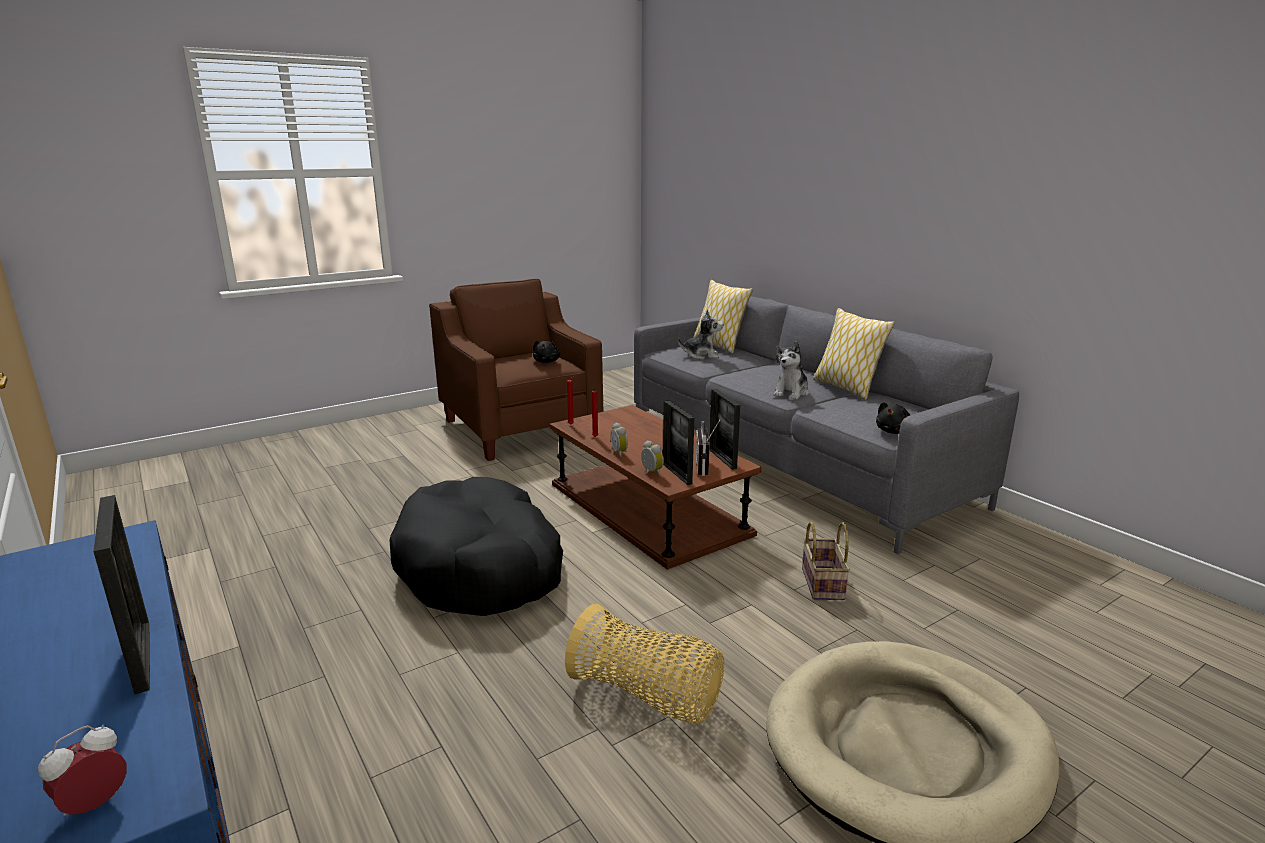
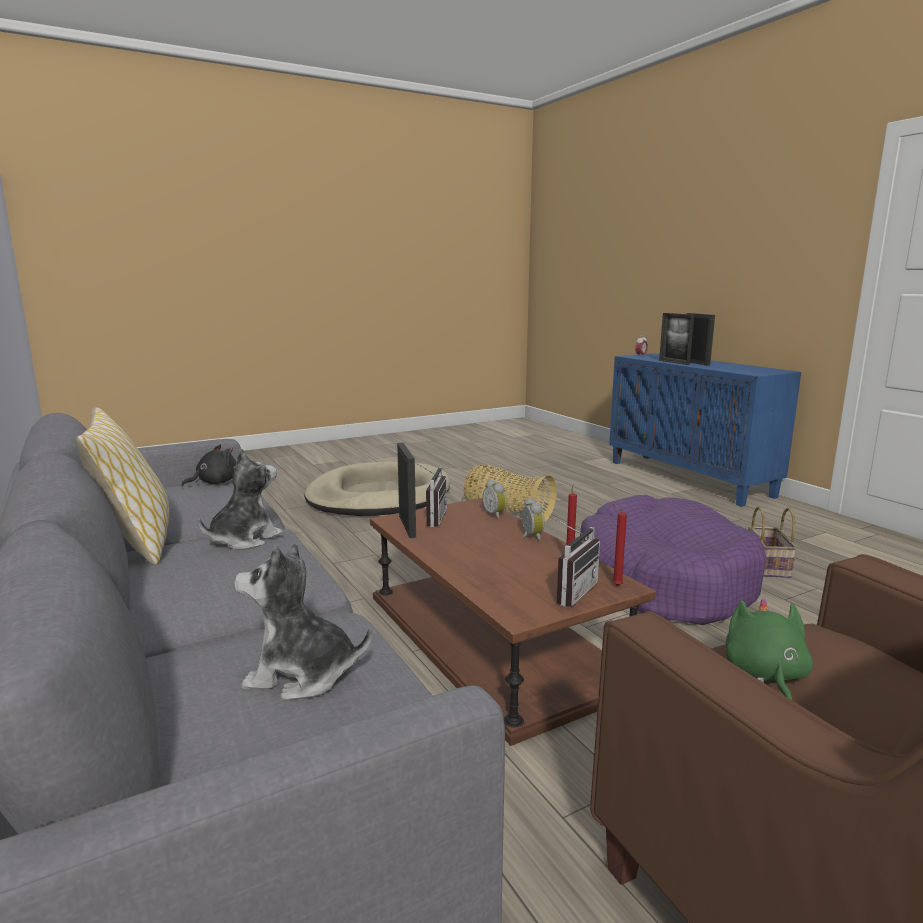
camera: 175 degrees left, 5 degrees down
black dog bed [390,477,563,616] -> purple dog bed [580,495,766,625]
black plush toy [533,341,560,363] -> green plush toy [726,598,813,700]
picture frame [663,400,694,485] -> picture frame moved to [687,313,715,366]
pillow [693,280,753,354] -> none
basket [802,522,850,600] -> basket moved to [748,507,797,578]
none -> radio [553,518,600,607]

